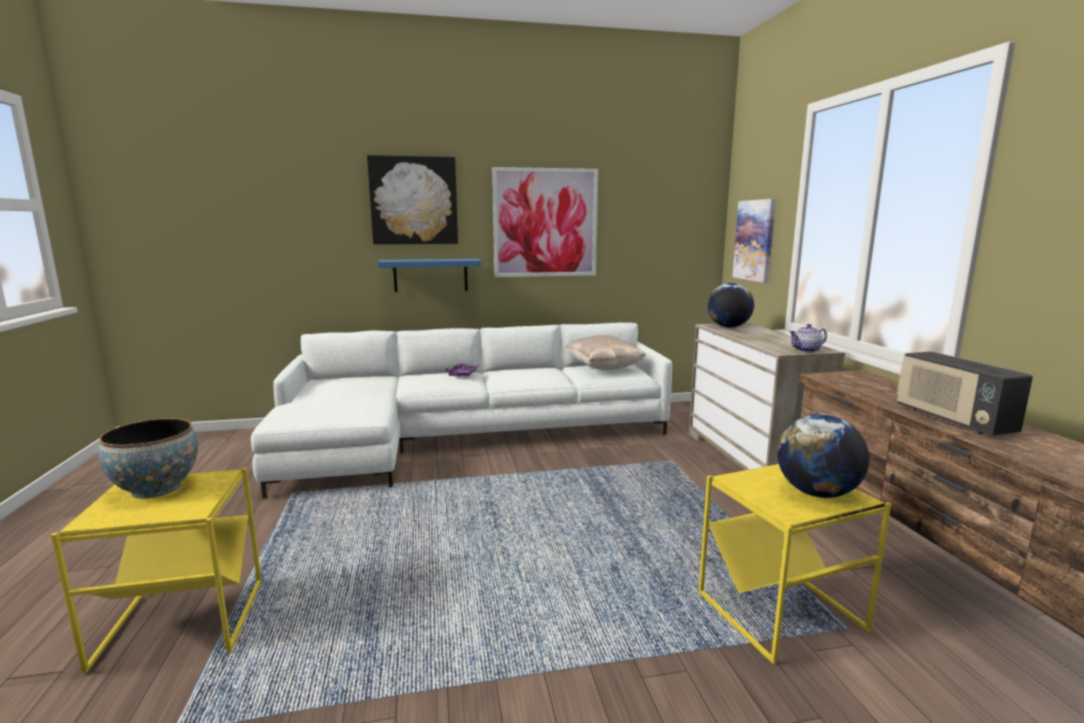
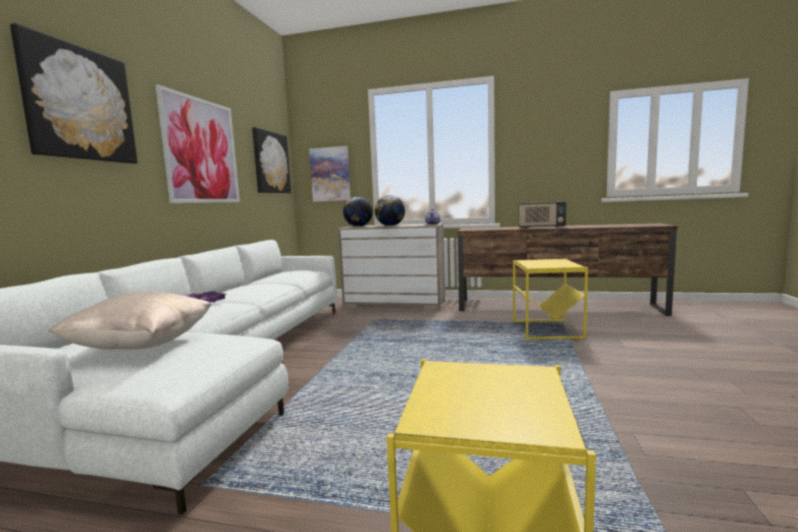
camera: 65 degrees left, 5 degrees down
bowl [99,418,198,499] -> none
blue shelf [378,259,481,292] -> none
beige pillow [566,335,646,370] -> beige pillow moved to [48,291,212,350]
globe [777,414,869,498] -> globe moved to [375,195,405,226]
none -> picture [252,127,291,193]

